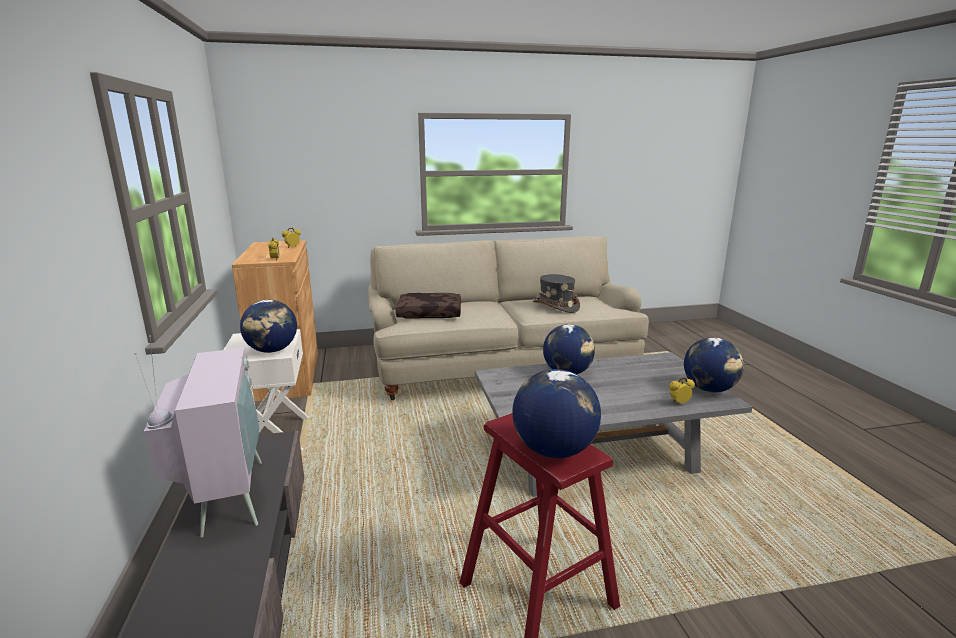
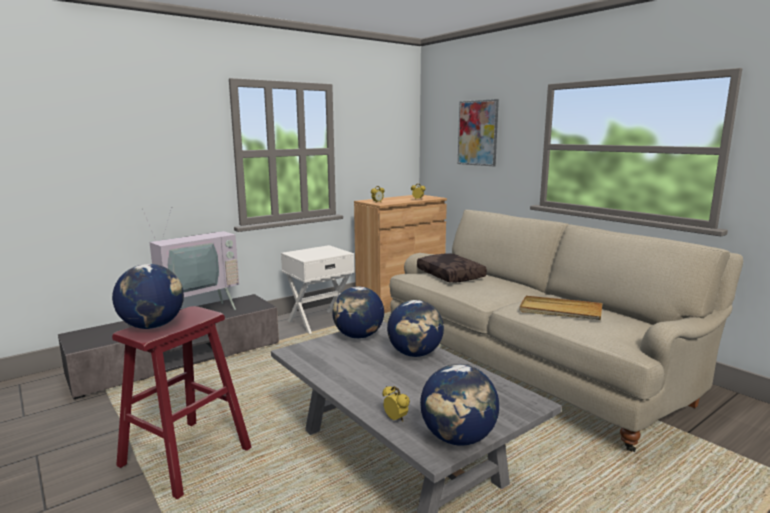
camera: 65 degrees right, 5 degrees down
globe [240,300,297,353] -> globe moved to [332,287,384,339]
grey hat [533,274,580,313] -> beige tray [519,296,603,320]
none -> picture [458,99,499,166]

